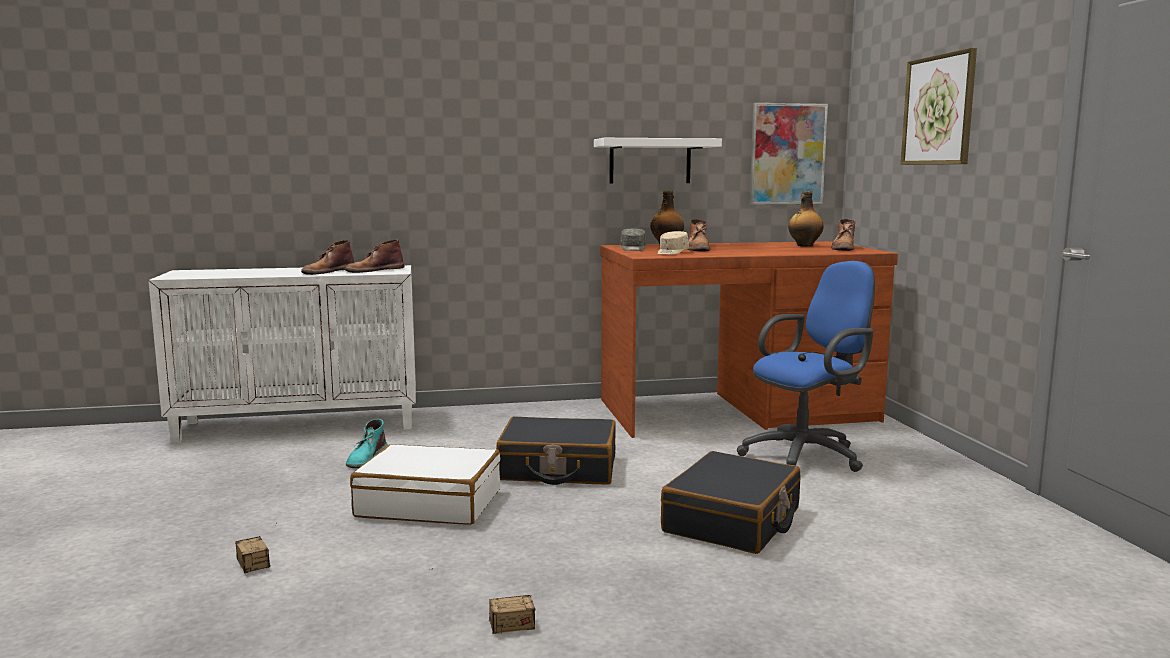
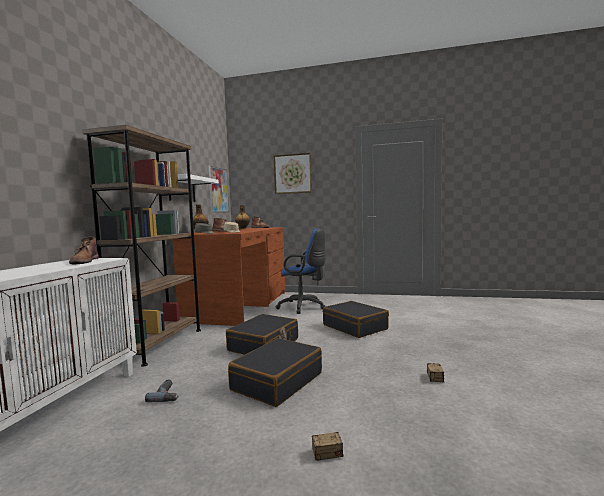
camera: 65 degrees left, 5 degrees down
brown boot [301,240,354,275] -> none
turquoise boot [346,419,387,468] -> power drill [145,379,179,402]
white suitcase [350,444,501,525] -> black suitcase [228,338,322,407]
blue office chair [737,261,875,472] -> blue office chair turned 120 degrees clockwise [276,228,326,314]
none -> brown bookcase [82,125,201,367]

